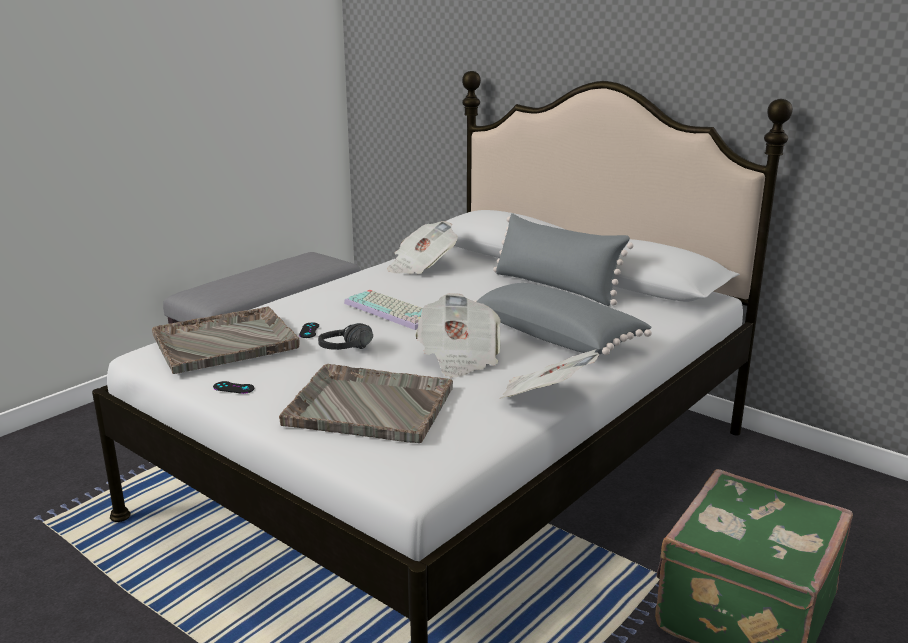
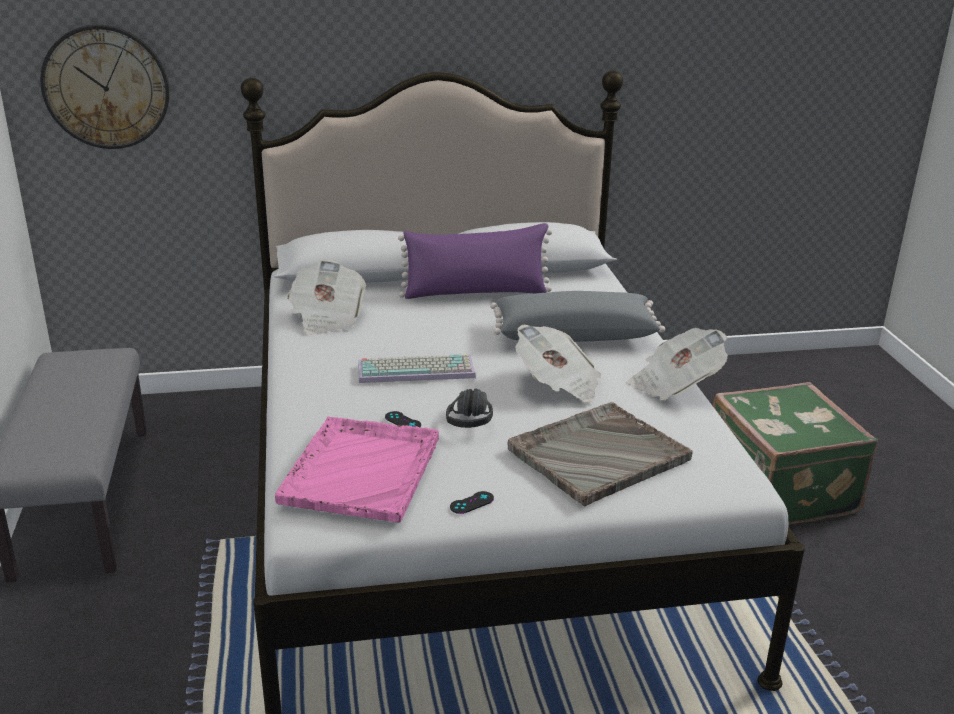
camera: 50 degrees left, 5 degrees up
grey tray [152,306,299,374] -> pink tray [275,417,439,523]
grey pillow [493,213,634,306] -> purple pillow [398,223,552,299]
none -> wall clock [40,25,170,149]

